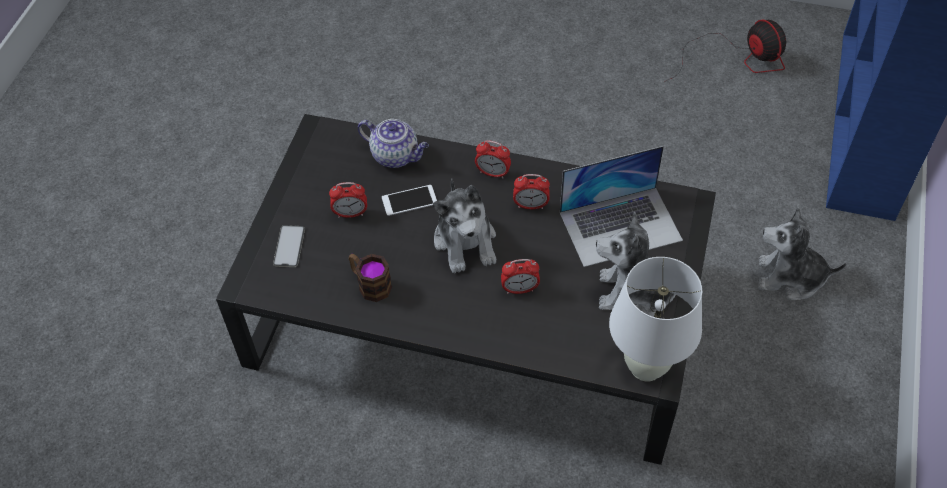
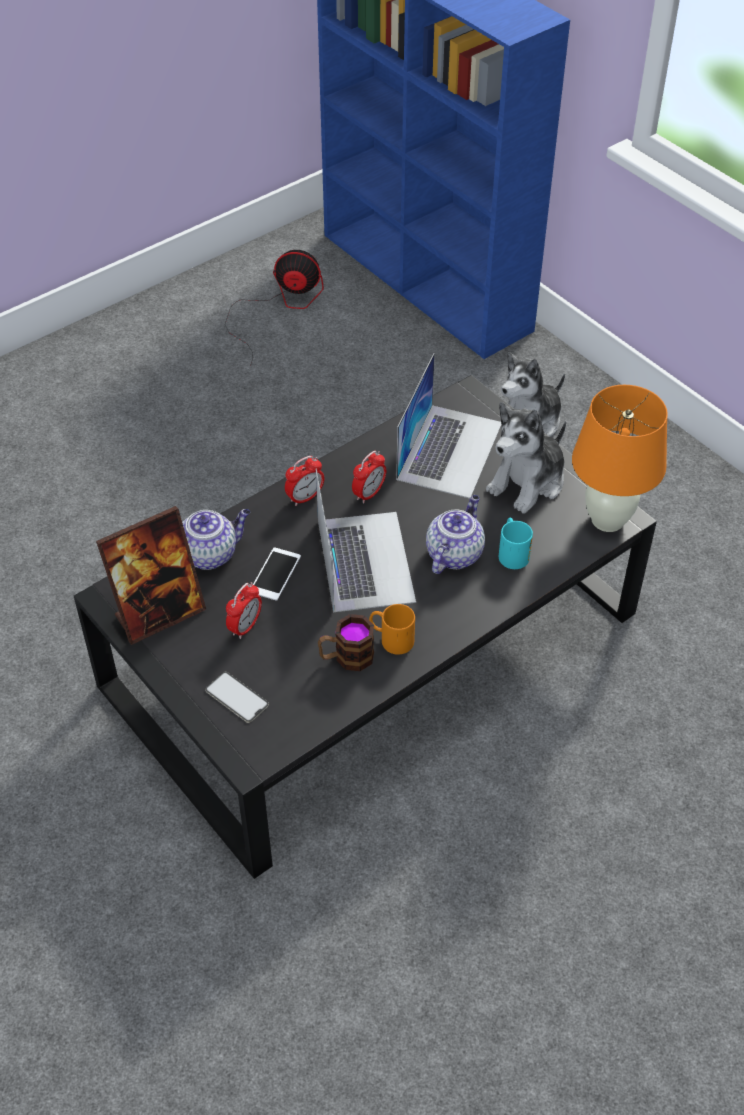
camera: 55 degrees left, 5 degrees down
plush toy [433,178,496,273] -> laptop [316,469,416,612]
alarm clock [501,259,540,294] -> teapot [426,495,485,574]
white table lamp [609,257,702,382] -> orange table lamp [572,385,668,532]
none -> picture frame [96,506,206,645]
none -> orange mug [369,604,415,655]
none -> turquoise mug [499,518,533,569]

